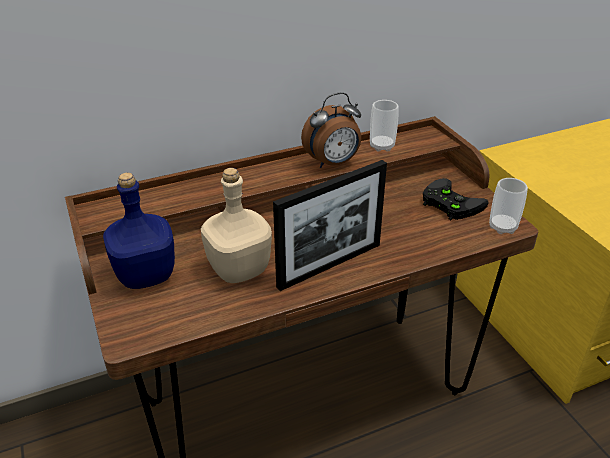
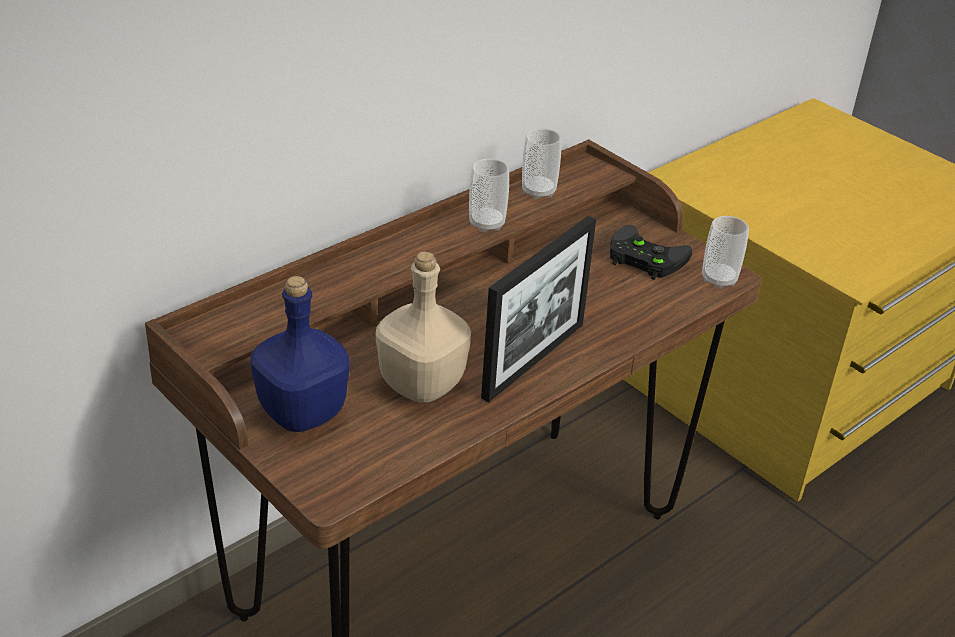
camera: 20 degrees left, 0 degrees up
alarm clock [301,92,361,168] -> cup [469,158,509,232]

